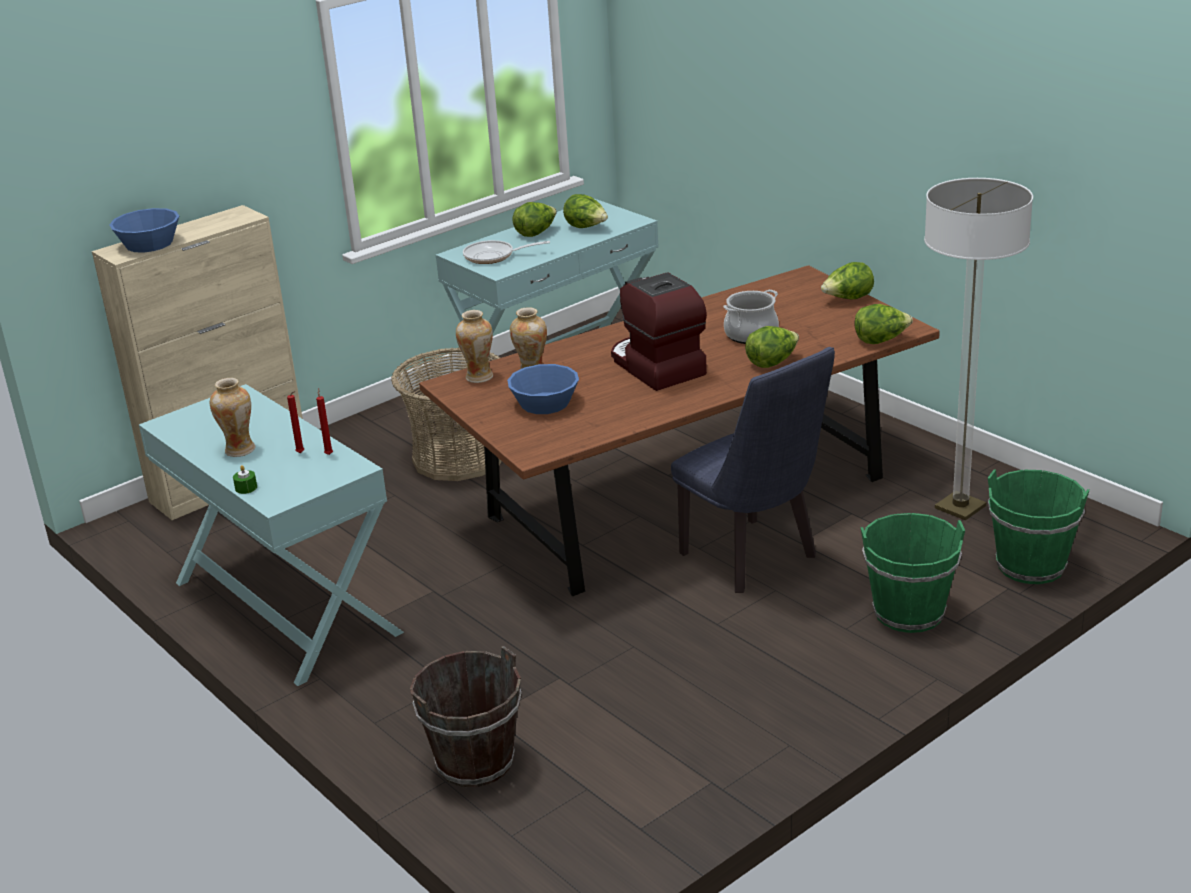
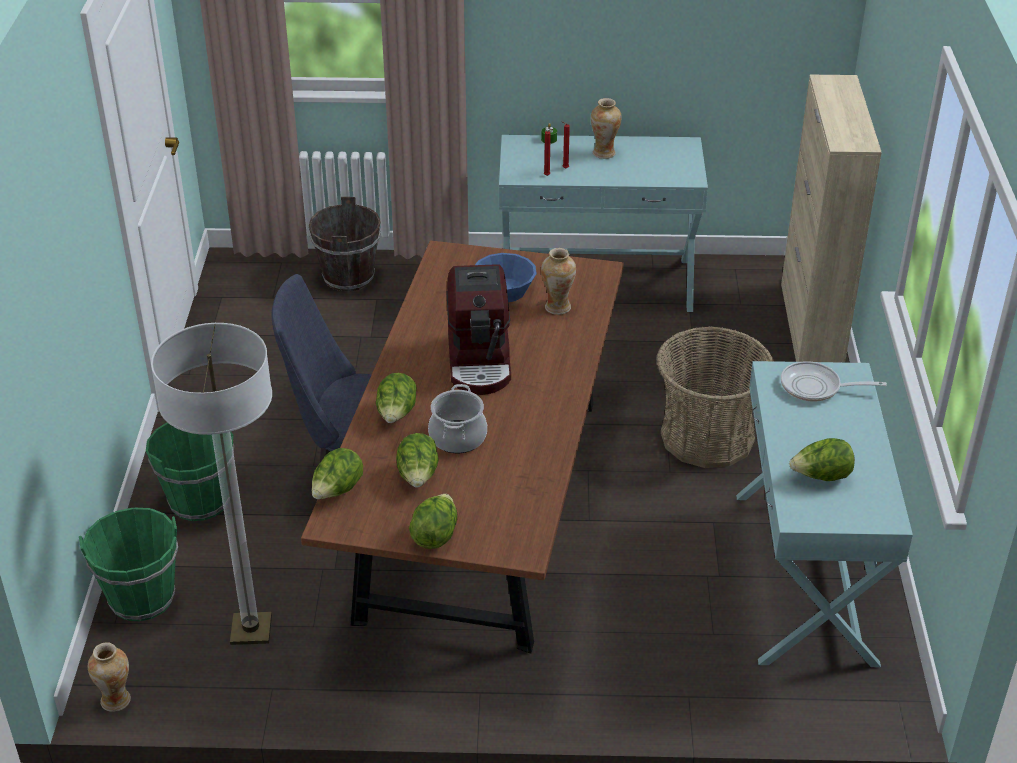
camera: 130 degrees right, 10 degrees up
blue bowl [110,208,179,253] -> none
vase [456,310,493,383] -> vase moved to [88,642,131,712]
frying pan [463,240,550,264] -> frying pan turned 120 degrees counterclockwise [781,361,887,402]
lettuce [512,202,557,237] -> lettuce moved to [396,433,439,488]
coffee machine [611,273,707,391] -> coffee machine turned 75 degrees clockwise [446,264,511,395]

